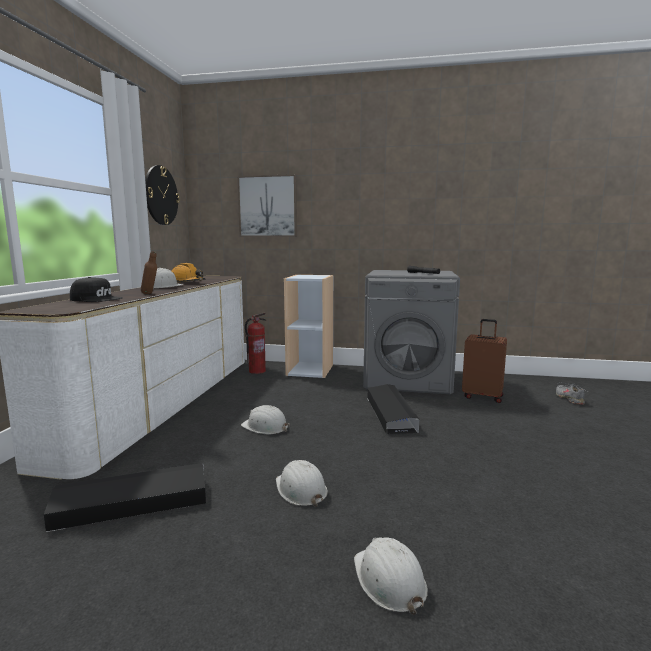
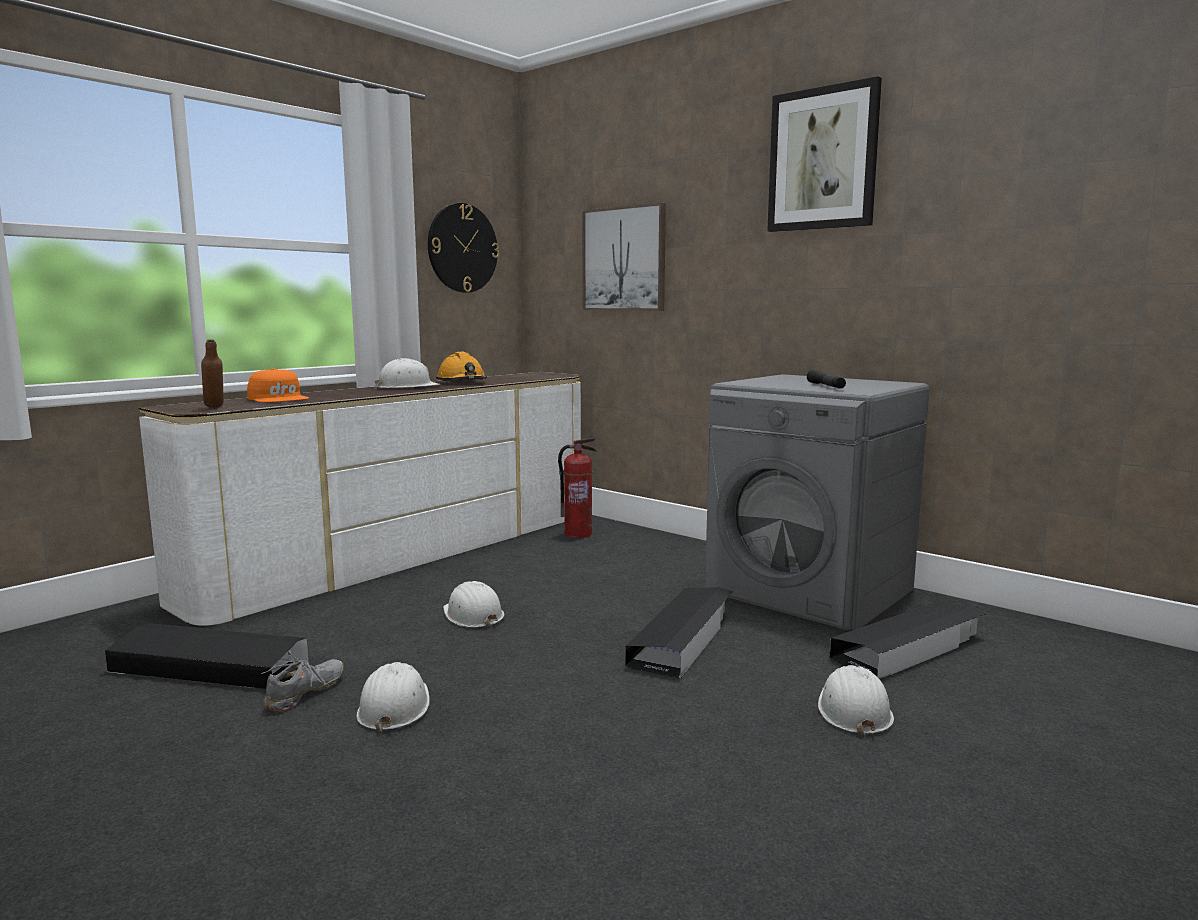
camera: 30 degrees right, 0 degrees up
black cap [70,277,123,302] -> orange cap [247,368,309,402]
brown bottle [141,251,157,294] -> brown bottle moved to [201,339,224,408]
bookcase [284,275,333,378] -> none
white hard hat [354,537,428,615] -> white hard hat moved to [818,665,894,738]
brown suitcase [462,319,507,403] -> black storage box [830,601,987,679]
grey shoe [556,382,587,404] -> grey shoe moved to [261,650,344,712]
none -> picture [767,76,882,232]

